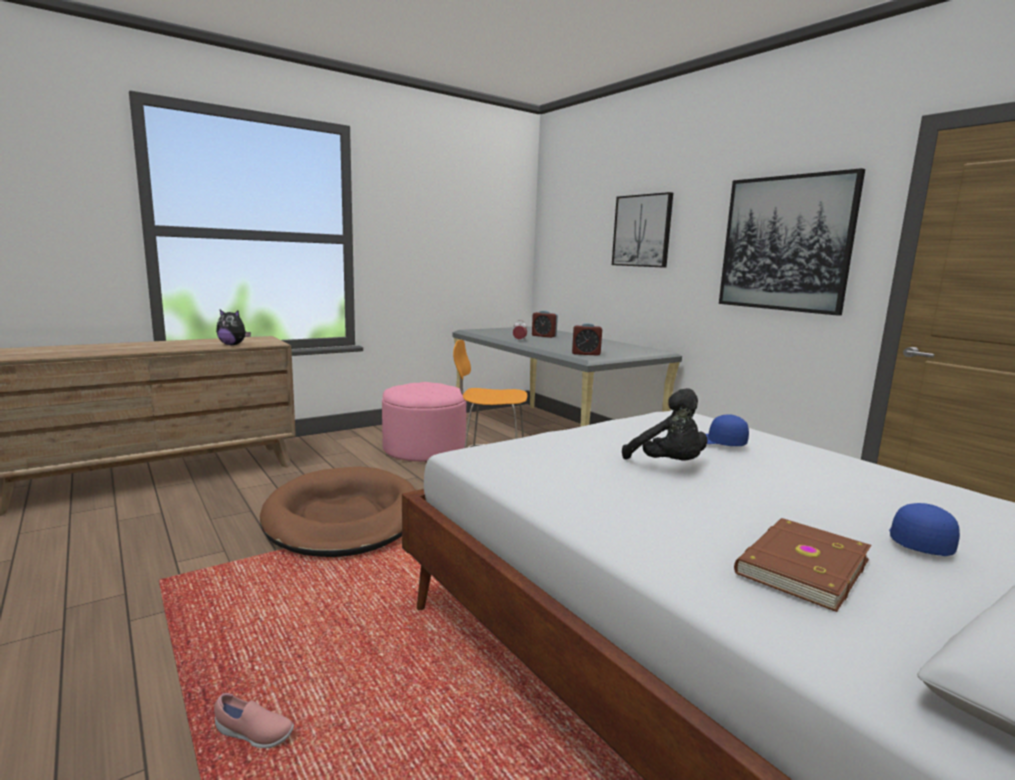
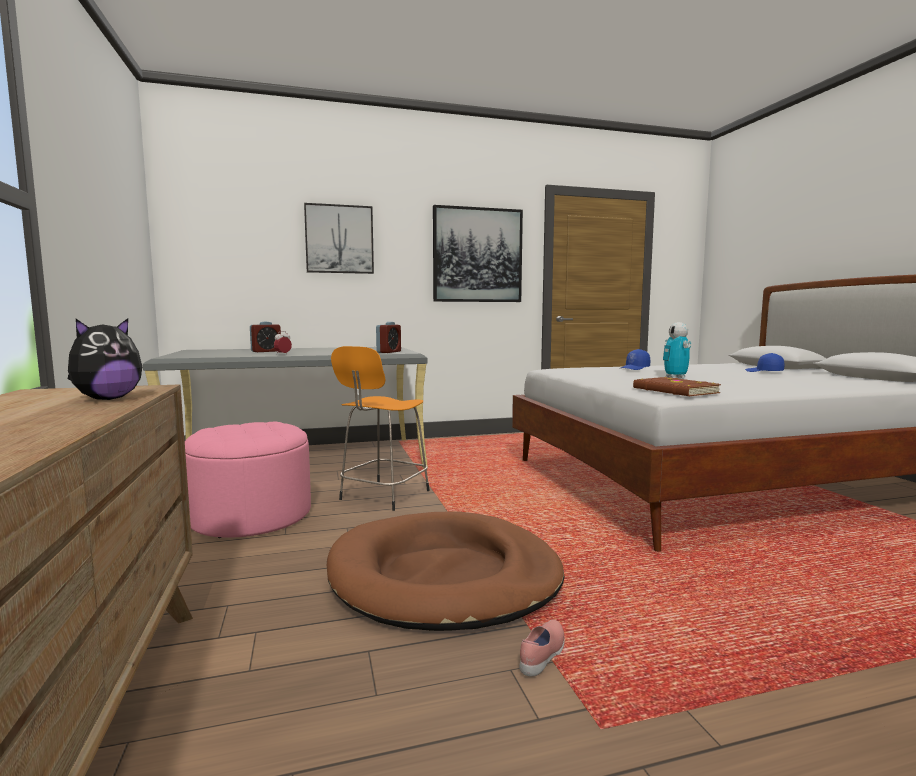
camera: 70 degrees left, 5 degrees down
pink shoe [214,693,294,748] -> pink shoe moved to [519,620,565,677]
black plush toy [622,388,707,461] -> toy robot [663,322,691,378]
brown book [734,518,871,612] -> brown book moved to [633,377,721,396]

